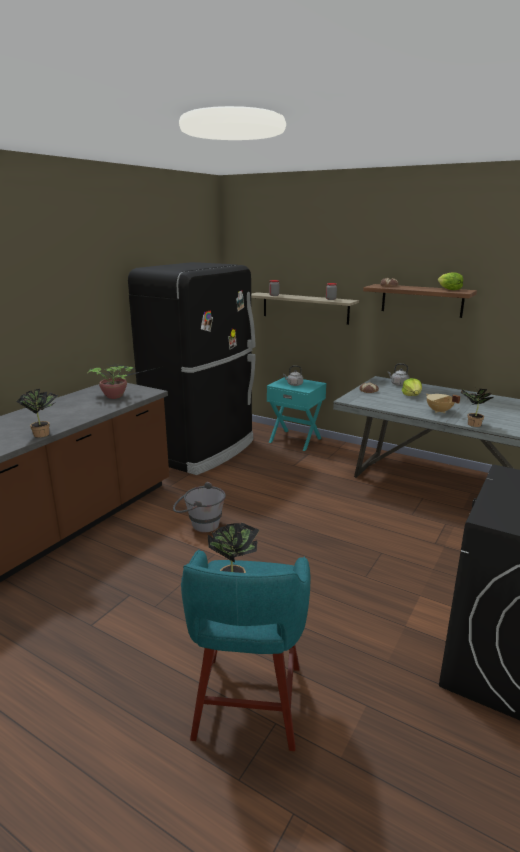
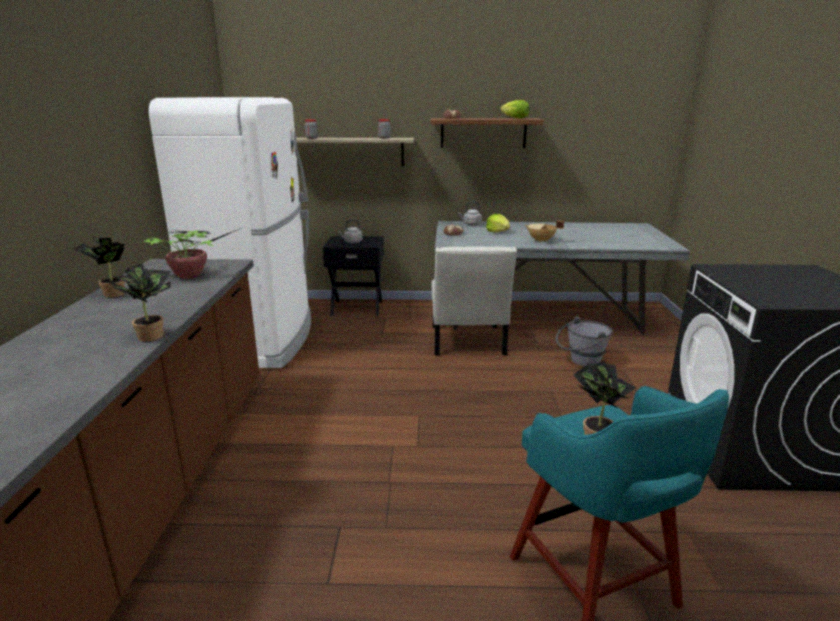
camera: 30 degrees left, 0 degrees up
black fridge [128,262,255,475] -> white fridge [149,97,311,368]
grey bucket [173,482,226,532] -> grey bucket moved to [555,316,613,367]
turquoise nightstand [267,377,326,451] -> black nightstand [323,236,384,317]
potted plant [461,387,494,427] -> potted plant moved to [73,236,125,297]
none -> white chair [431,247,517,356]

